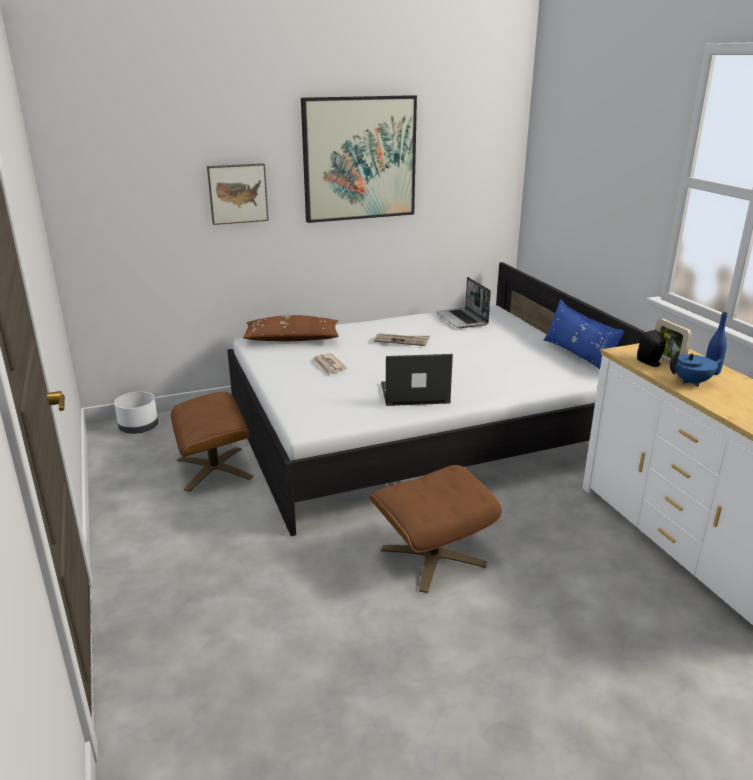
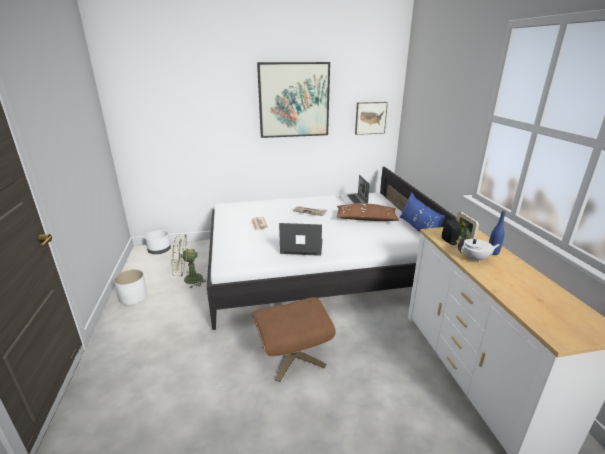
camera: 10 degrees right, 0 degrees up
brown ottoman [171,392,253,492] -> green fan [172,234,207,288]
picture [207,163,269,225] -> picture moved to [355,102,388,135]
brown pillow [243,315,339,341] -> brown pillow moved to [336,204,399,221]
blue teapot [670,350,723,387] -> white teapot [458,236,500,263]
none -> white planter [114,270,147,305]

